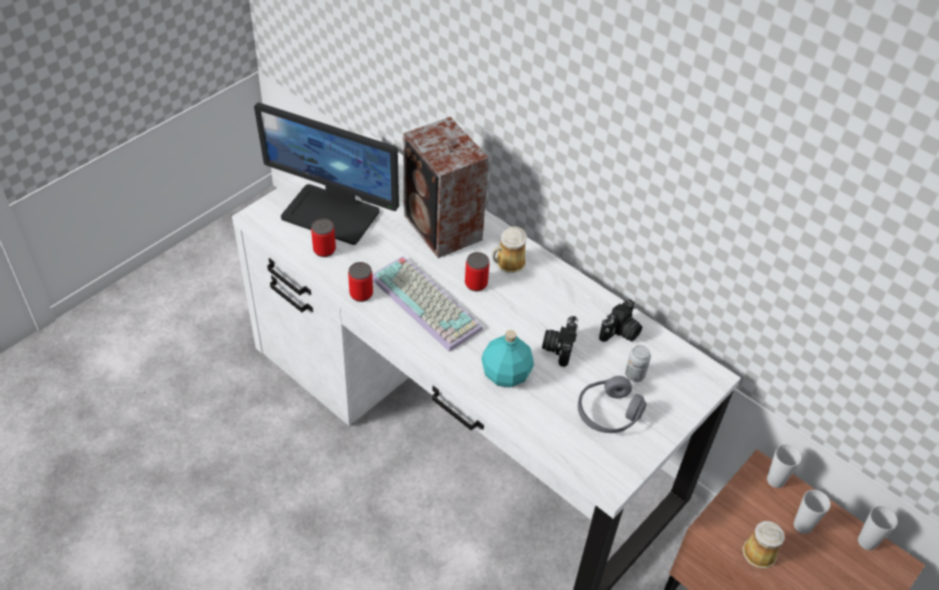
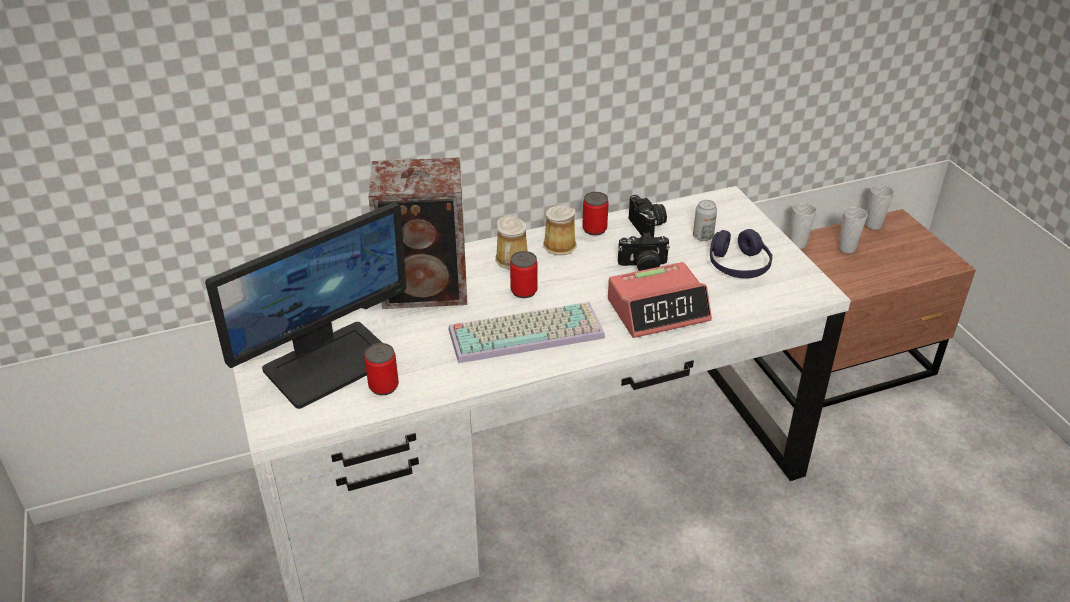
camera: 60 degrees left, 10 degrees down
can [348,262,373,302] -> can moved to [582,192,609,235]
turquoise bottle [481,330,534,387] -> alarm clock [608,262,712,338]
camera [542,316,579,367] -> camera turned 45 degrees counterclockwise [618,232,670,271]
grey headphones [578,376,647,433] -> purple headphones [710,229,772,279]
mug [743,521,785,568] -> mug moved to [543,206,577,255]

